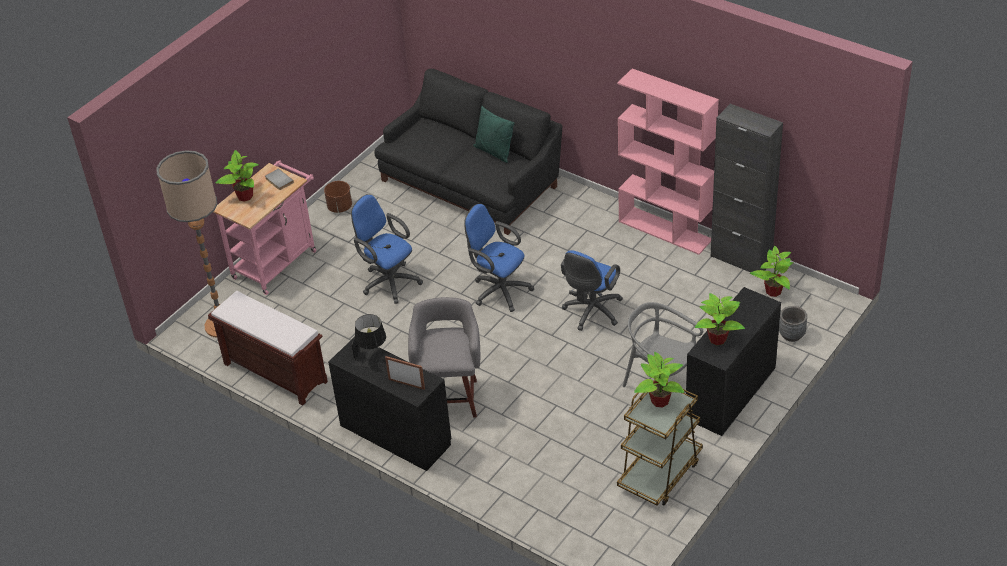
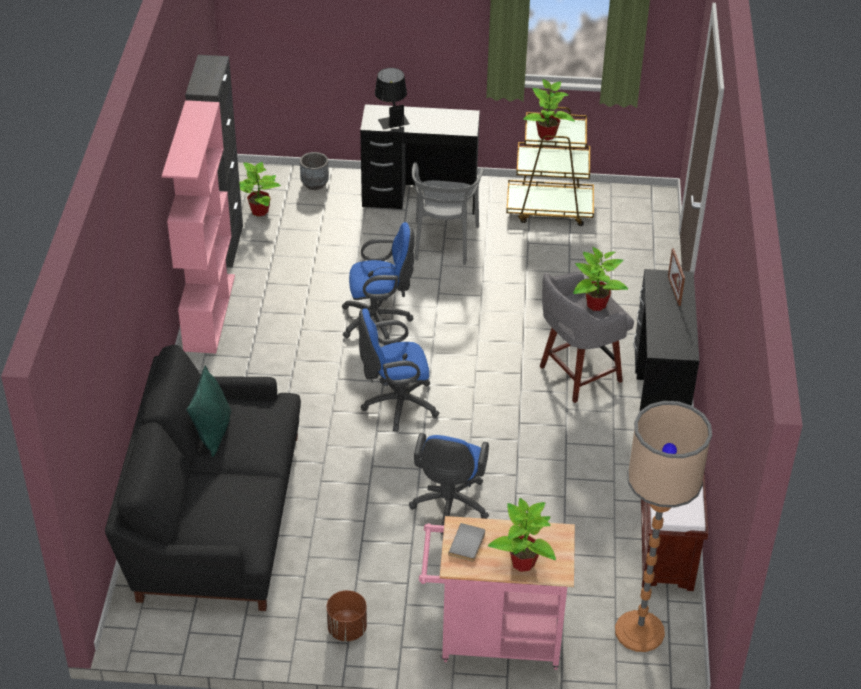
camera: 125 degrees left, 0 degrees up
black table lamp [352,314,386,368] -> black table lamp moved to [375,68,410,129]
blue office chair [464,204,534,312] -> blue office chair turned 75 degrees clockwise [358,309,439,432]
potted plant [695,293,745,345] -> potted plant moved to [573,247,628,311]

